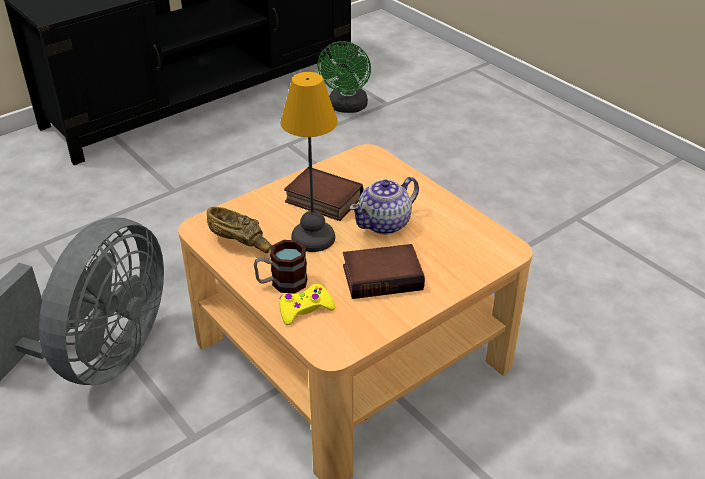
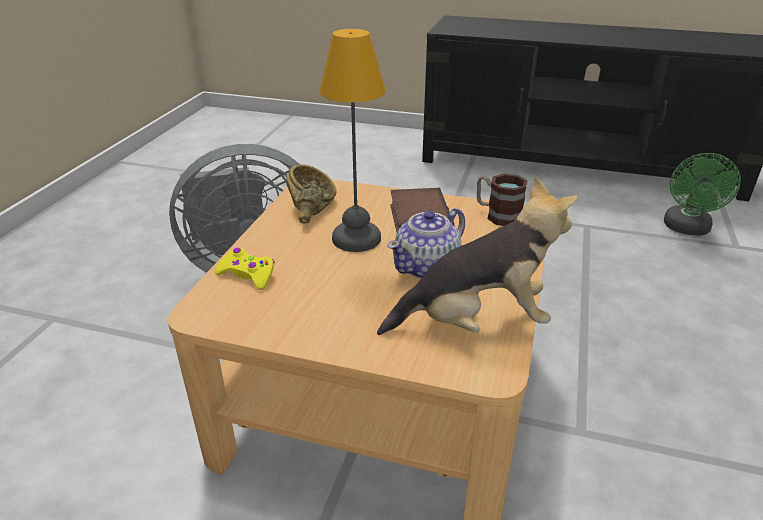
camera: 55 degrees right, 5 degrees down
mug [254,240,308,294] -> mug moved to [477,174,527,226]
green fan [318,41,371,113] -> green fan turned 45 degrees counterclockwise [664,153,741,236]
book [343,244,425,299] -> none
teapot [349,177,419,235] -> teapot turned 60 degrees counterclockwise [387,208,465,279]
none -> plush toy [377,176,578,335]

